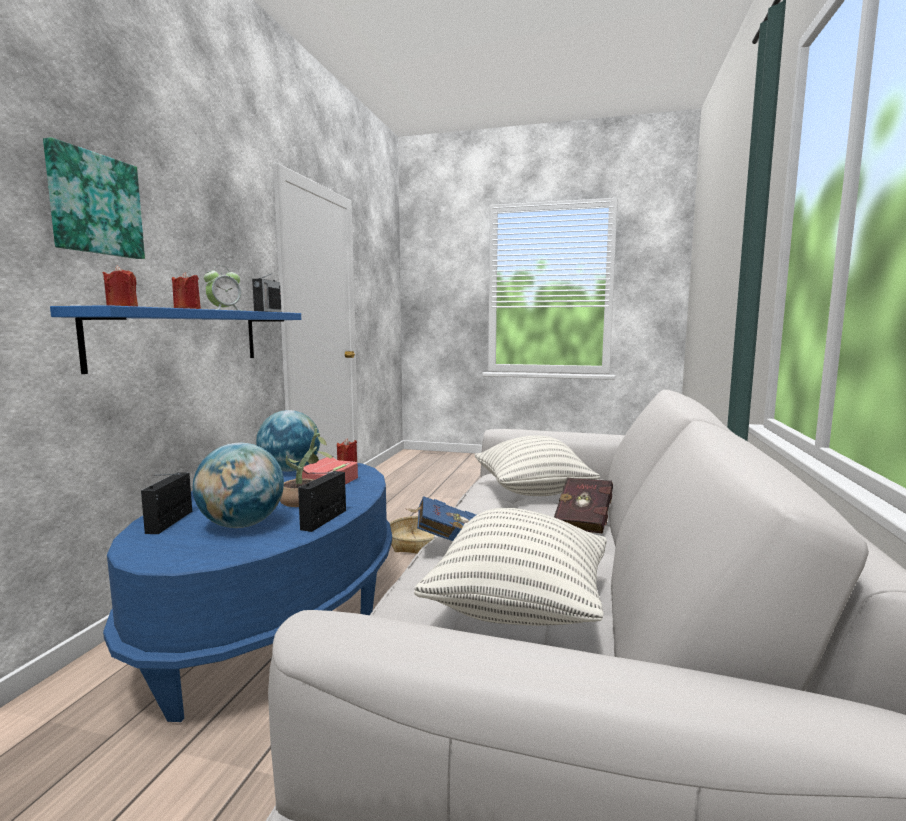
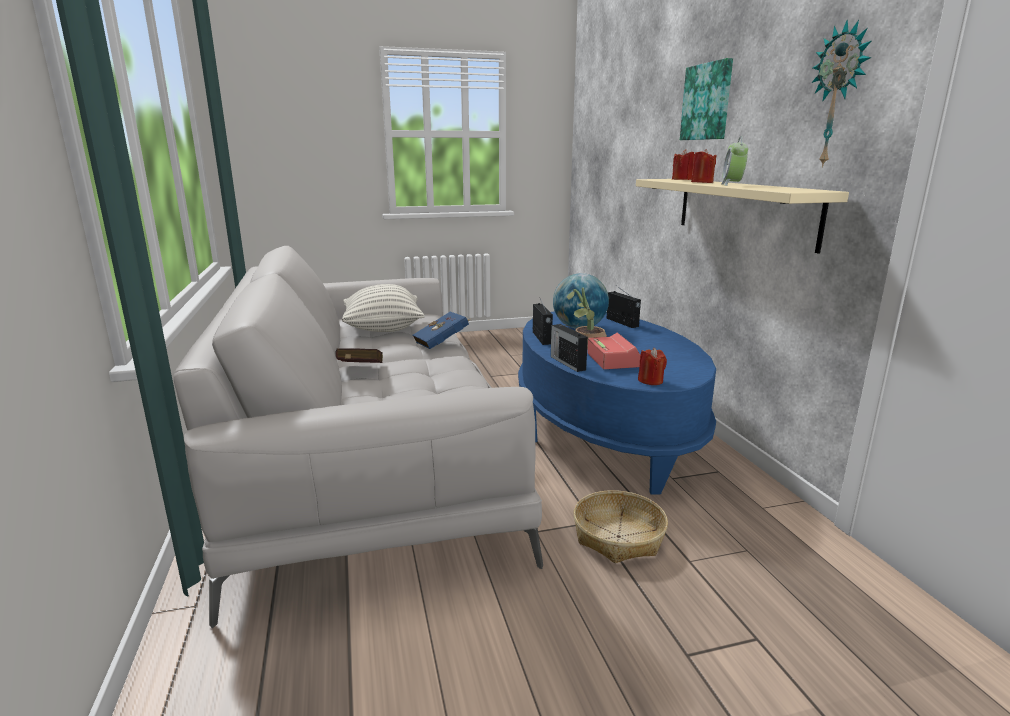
camera: 150 degrees right, 10 degrees up
blue shelf [50,305,301,374] -> beige shelf [636,179,849,254]
radio [252,273,281,312] -> radio moved to [551,324,588,372]
globe [256,410,320,472] -> none
pillow [475,436,600,496] -> none
none -> wall clock [811,19,871,167]

